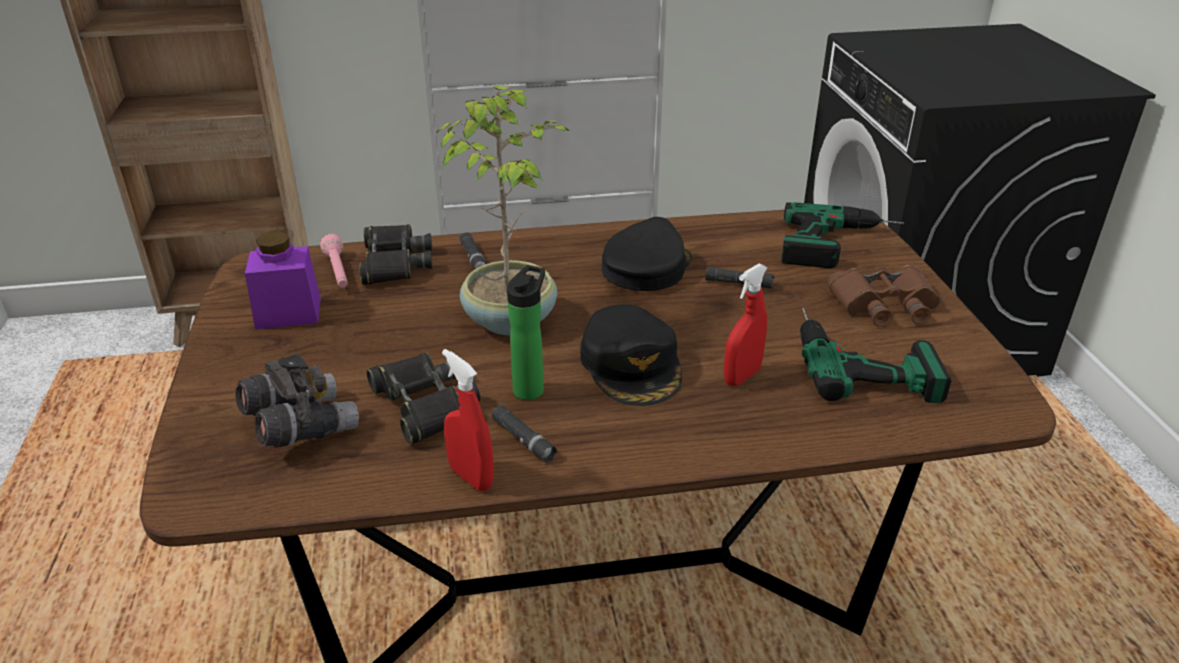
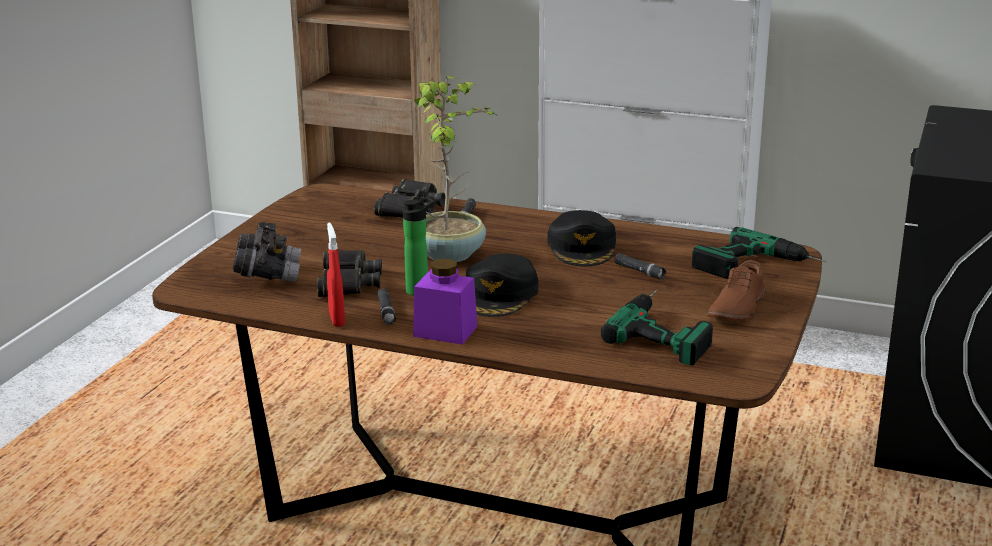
camera: 30 degrees right, 10 degrees down
purple jar [245,231,321,329] -> purple jar moved to [413,259,477,345]
pink flashlight [320,234,348,288] -> none
black cap [602,217,692,291] -> black cap turned 120 degrees clockwise [548,210,616,266]
red spray bottle [724,264,768,386] -> none
brown binoculars [827,265,940,327] -> brown shoe [706,255,766,321]

